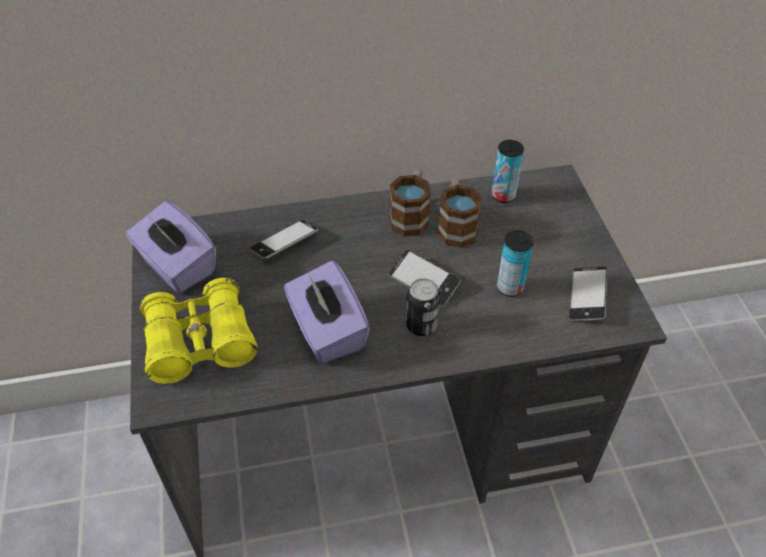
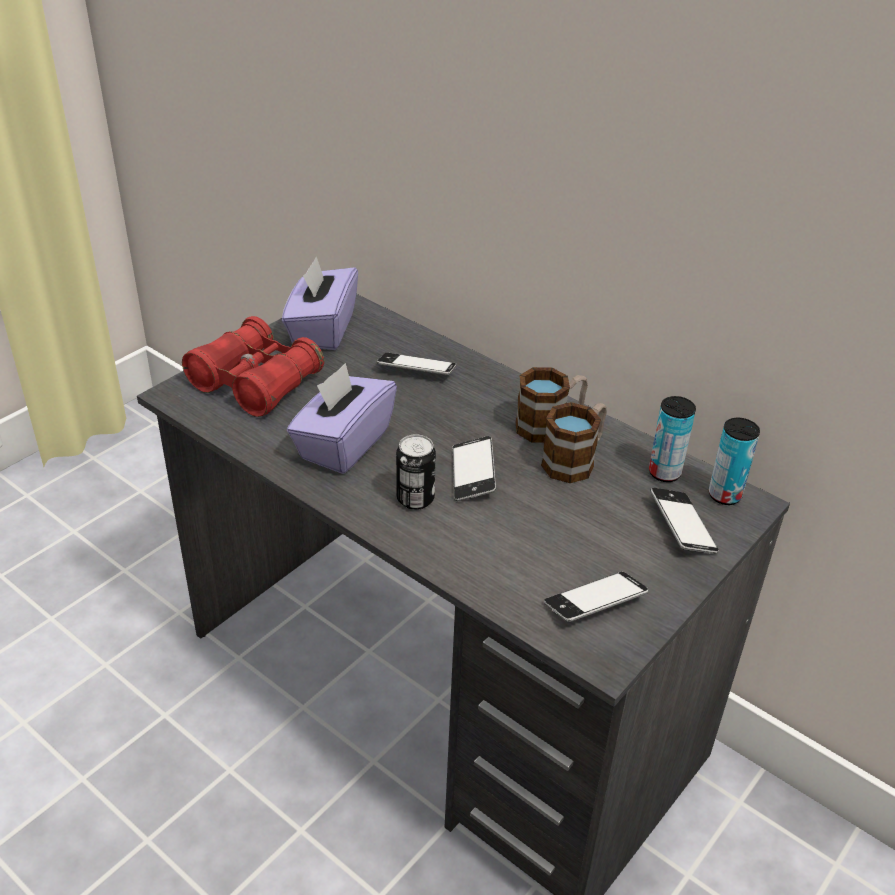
camera: 50 degrees right, 10 degrees down
yellow binoculars [139,278,257,384] -> red binoculars [182,316,324,417]
can [497,230,534,297] -> can moved to [709,418,760,505]
none -> phone [650,487,719,554]

